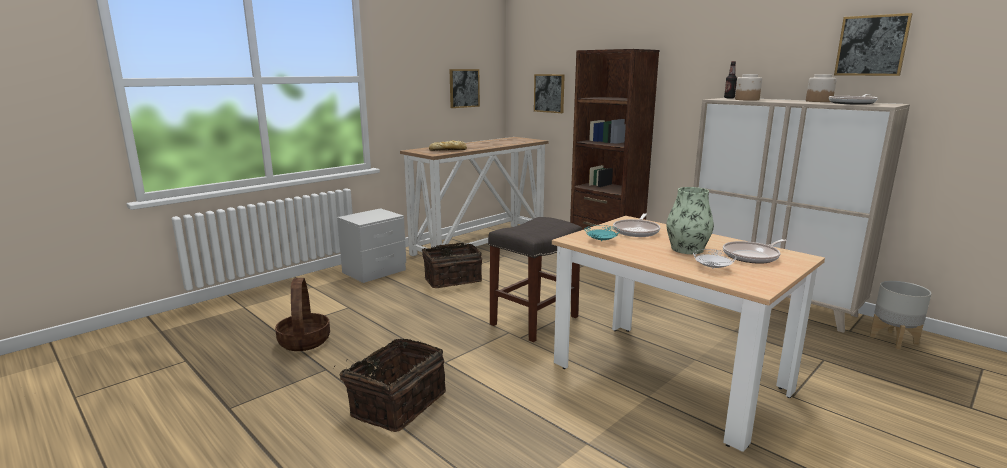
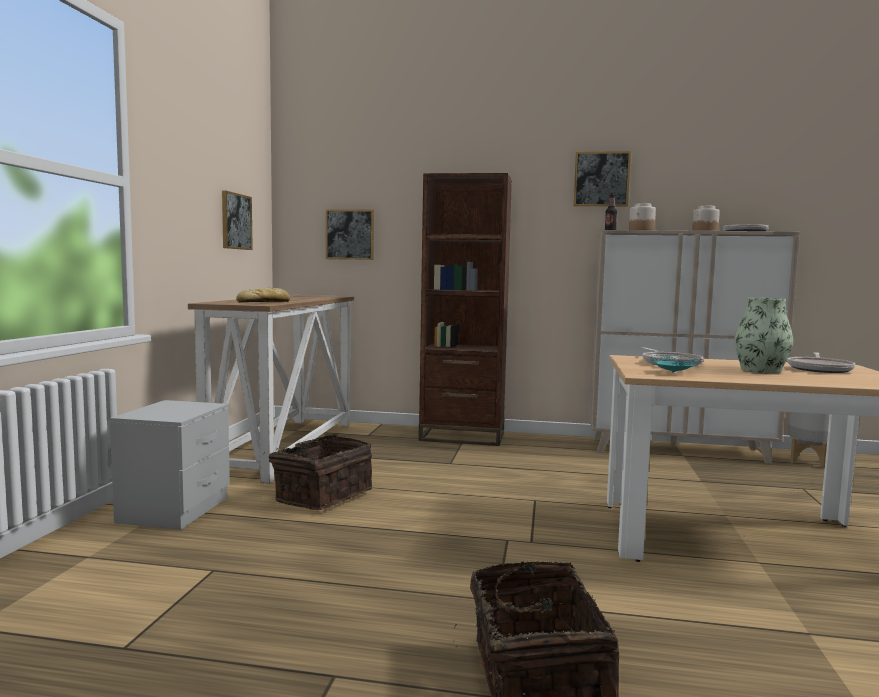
camera: 35 degrees left, 10 degrees down
basket [275,278,330,351] -> none
grey stool [488,217,582,342] -> none
white plate [693,249,736,268] -> none
picture [834,13,913,76] -> picture moved to [574,151,631,206]

